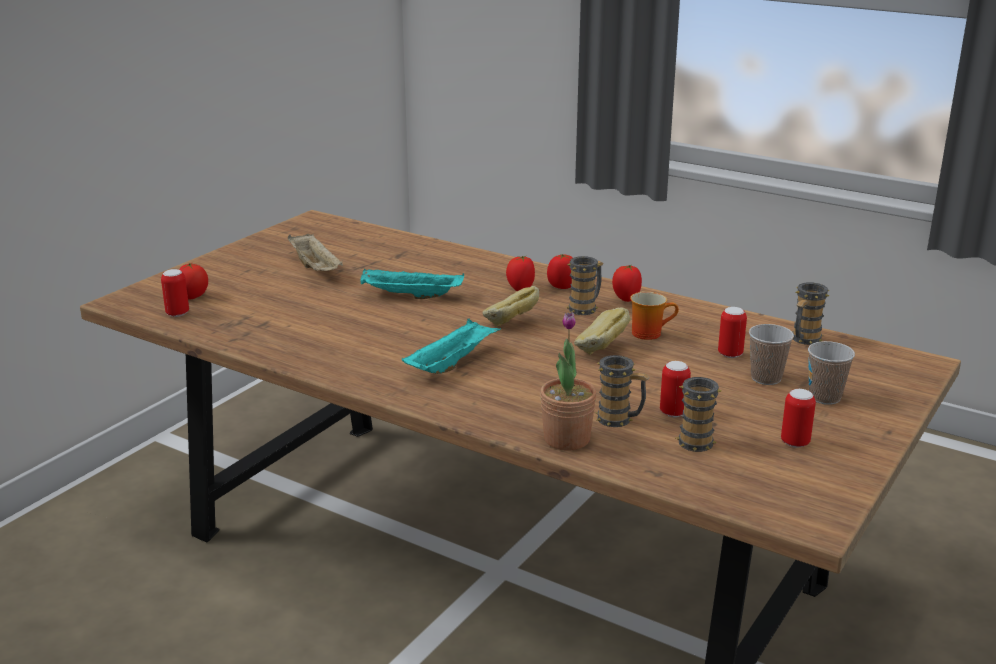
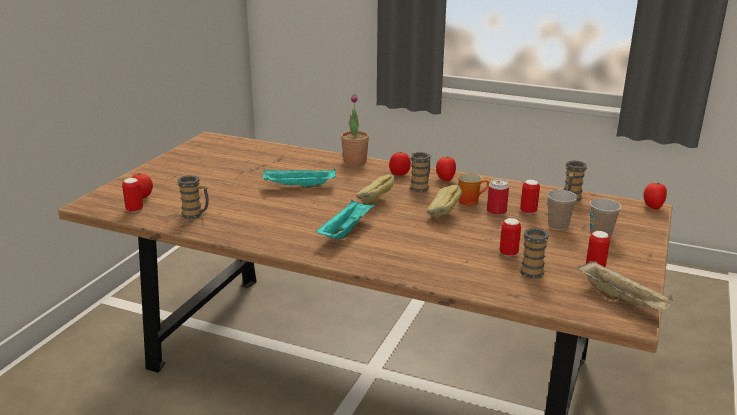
camera: 10 degrees left, 0 degrees up
beige tray [288,233,343,271] -> beige tray moved to [577,261,673,311]
tomato [506,256,535,291] -> tomato moved to [644,183,667,209]
potted plant [540,312,597,451] -> potted plant moved to [341,94,369,166]
mug [595,355,650,427] -> mug moved to [177,175,209,219]
none -> can [487,179,509,215]

